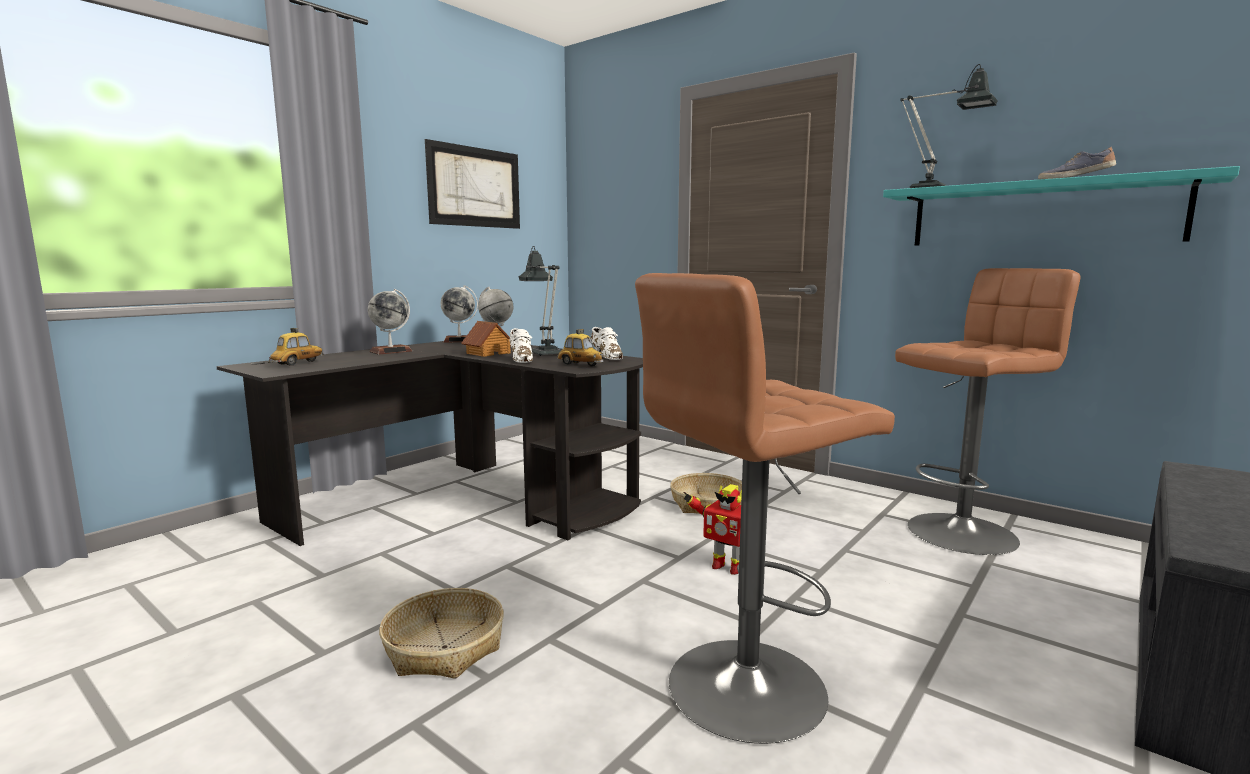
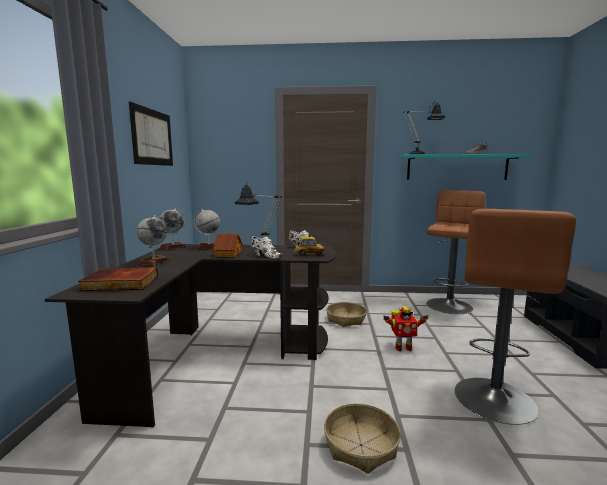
camera: 35 degrees left, 0 degrees up
toy car [268,328,323,366] -> book [78,267,158,291]

